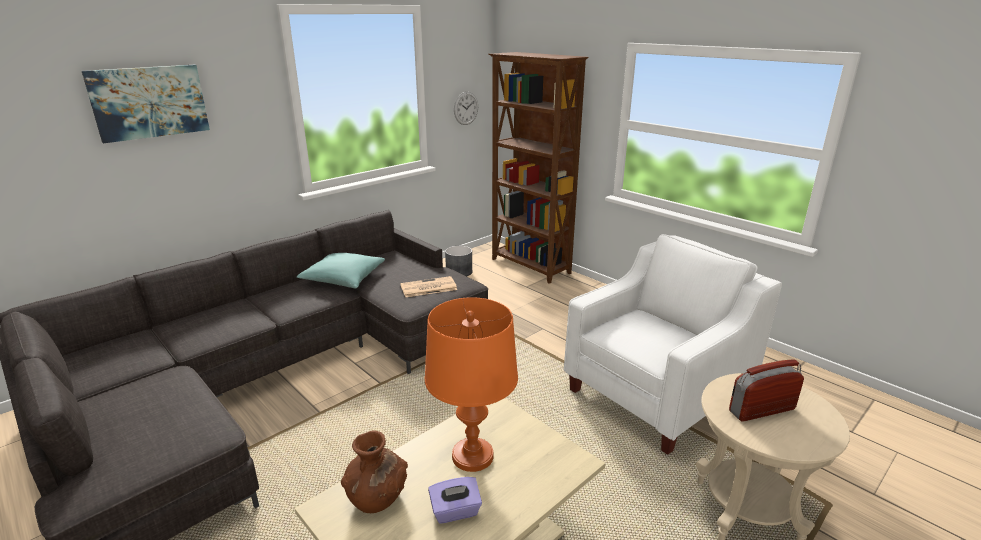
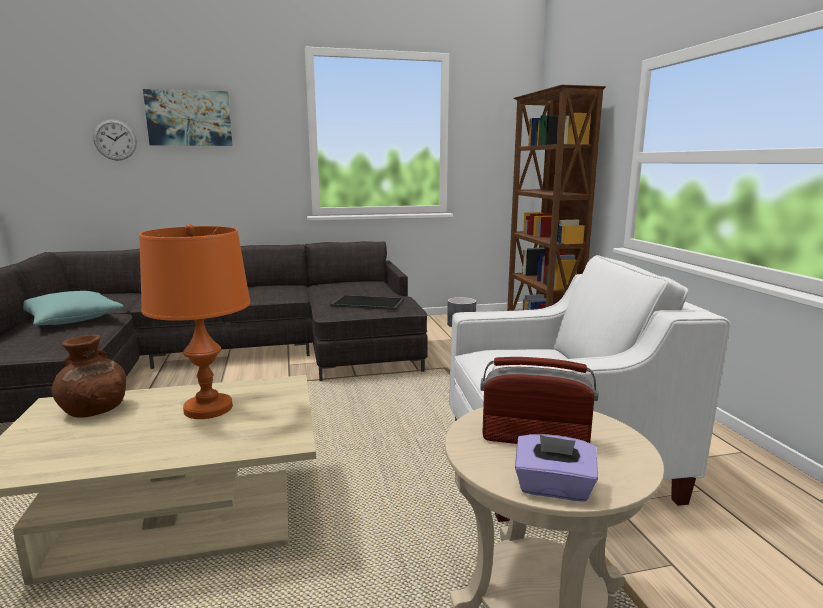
camera: 30 degrees right, 10 degrees down
turquoise pillow [297,253,385,289] -> turquoise pillow moved to [23,291,124,325]
newspaper [400,276,457,297] -> tray [330,295,404,310]
purple tissue box [428,477,482,524] -> purple tissue box moved to [515,434,598,502]
wall clock [454,92,478,125] -> wall clock moved to [93,120,137,161]

